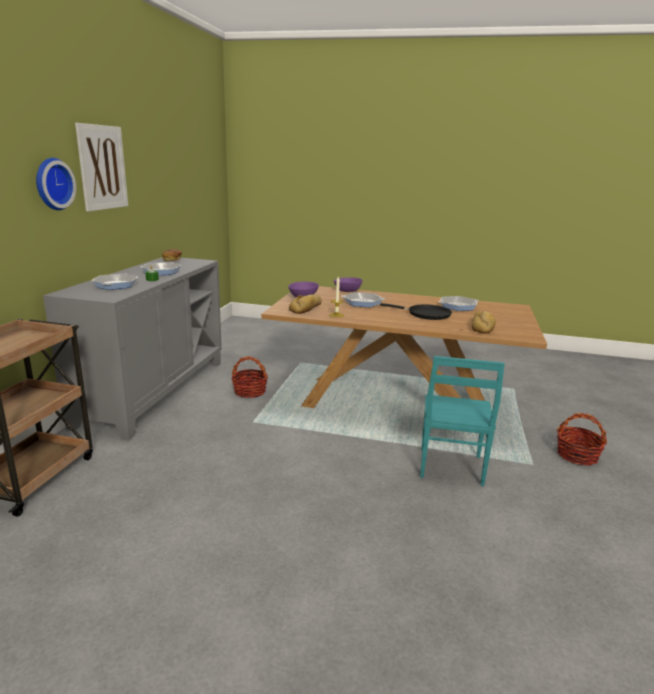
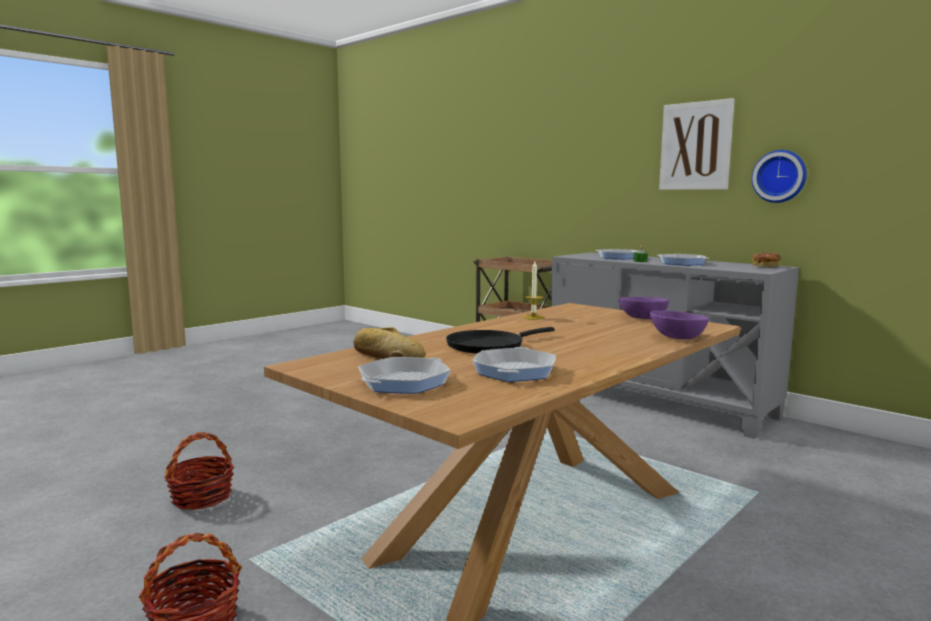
camera: 120 degrees right, 10 degrees down
wall clock [36,158,76,210] -> wall clock moved to [752,150,807,203]
basket [232,356,268,398] -> basket moved to [164,432,234,510]
bread [289,294,322,314] -> none
frying pan [341,292,385,307] -> frying pan moved to [358,357,451,394]
turquoise chair [420,356,505,486] -> none

